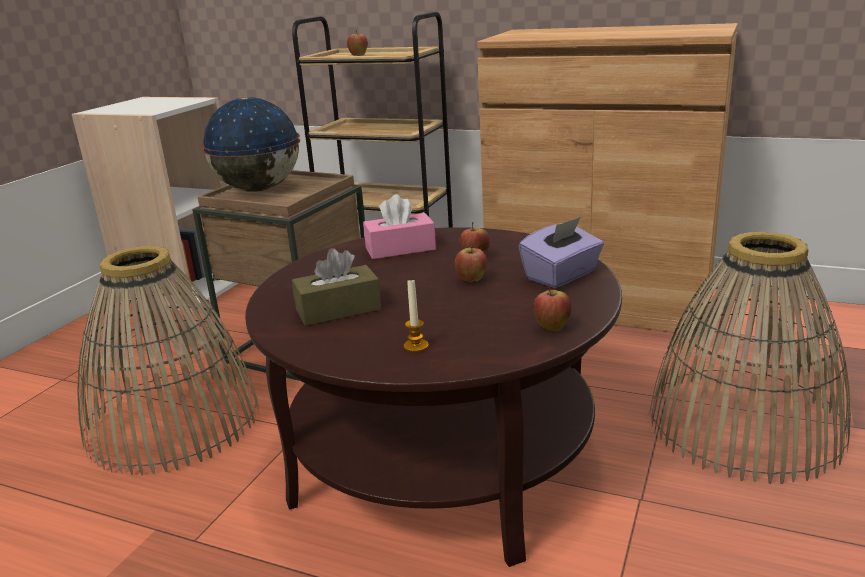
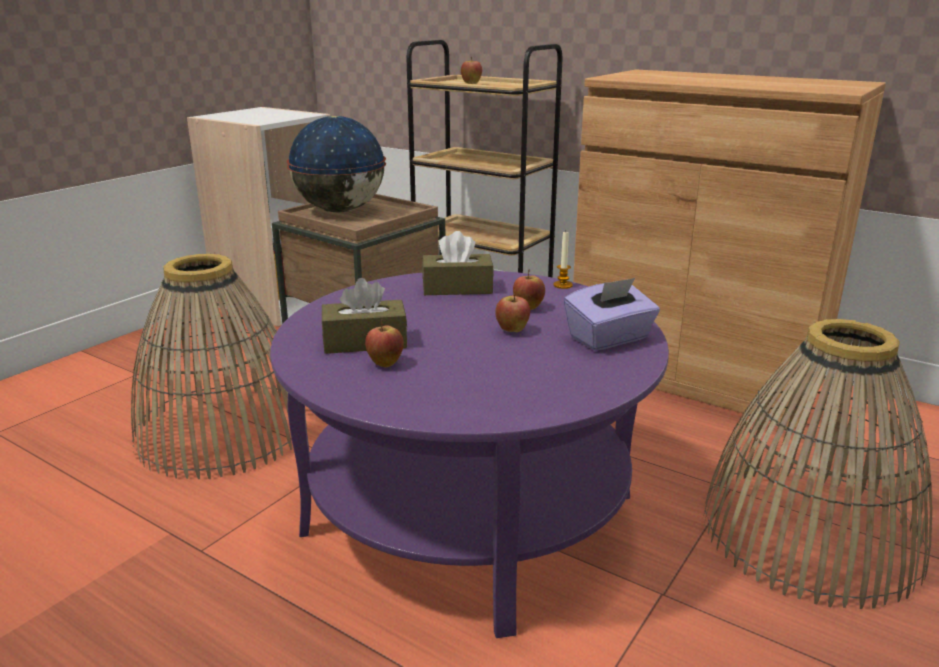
camera: 10 degrees right, 0 degrees up
brown coffee table [245,227,622,567] -> purple coffee table [270,271,669,638]
pink tissue box [363,194,436,259] -> brown tissue box [422,231,494,295]
candle [404,280,428,352] -> candle moved to [553,232,573,289]
apple [533,284,572,331] -> apple moved to [365,319,404,367]

